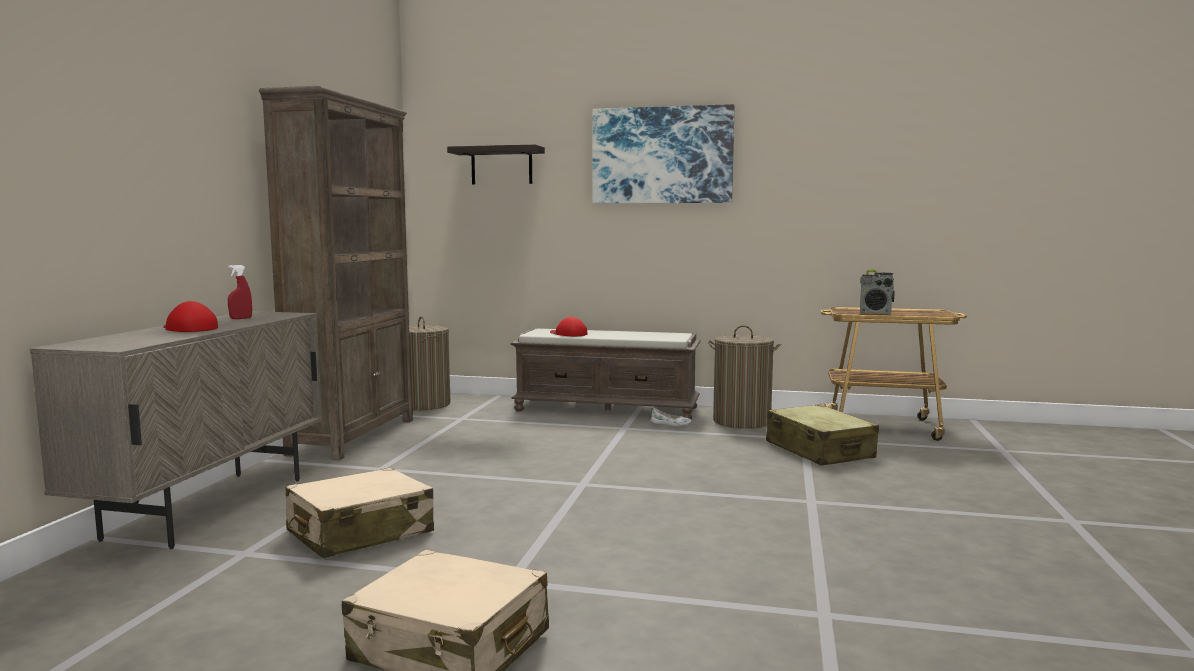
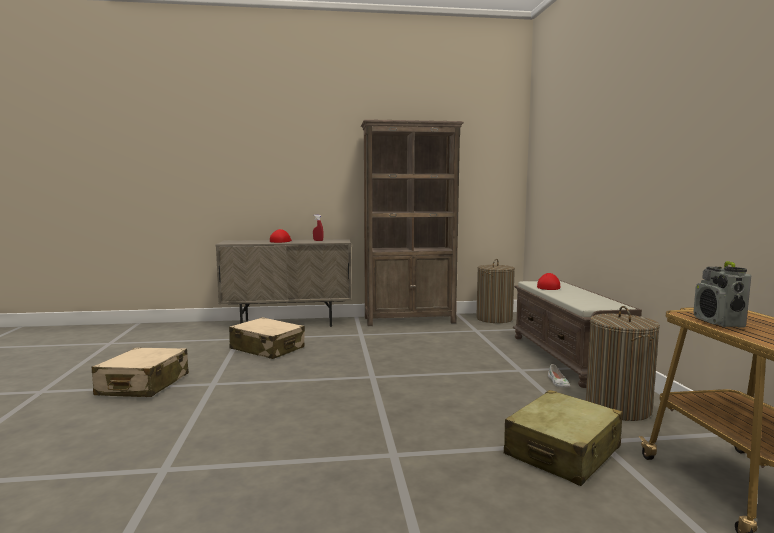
camera: 70 degrees right, 0 degrees up
shelf [447,144,545,184] -> none
picture [593,104,734,203] -> none

